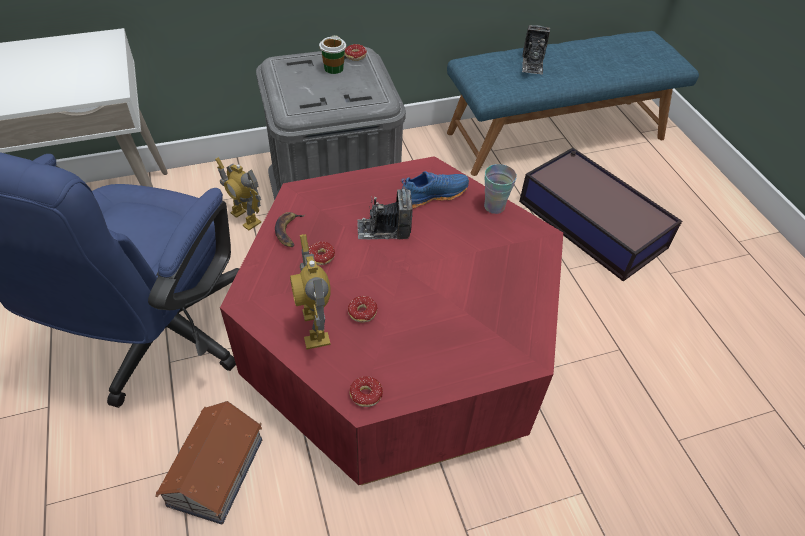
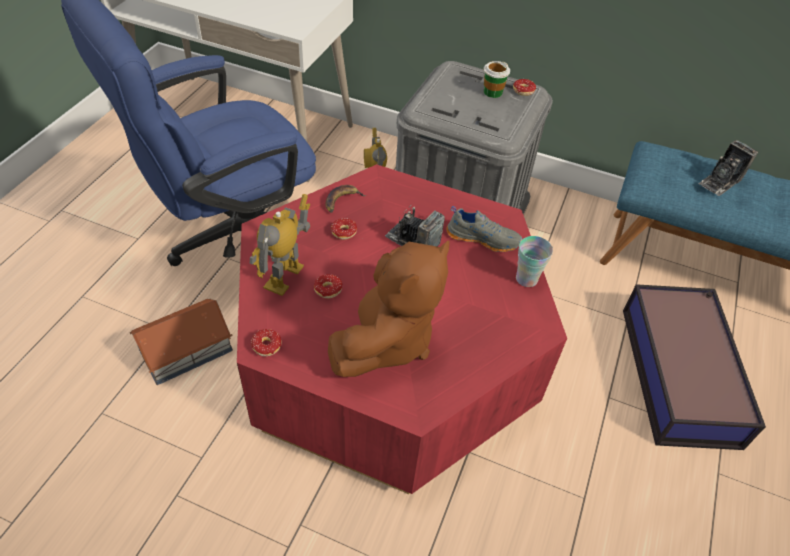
camera: 40 degrees right, 0 degrees up
blue shoe [401,171,469,208] -> grey shoe [446,206,522,252]
none -> brown plush toy [328,241,450,377]

